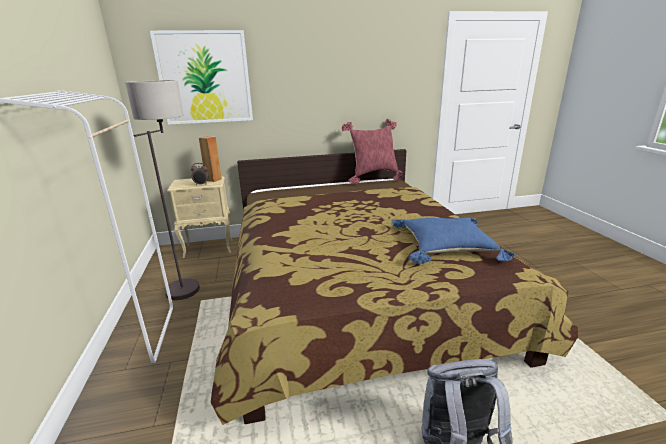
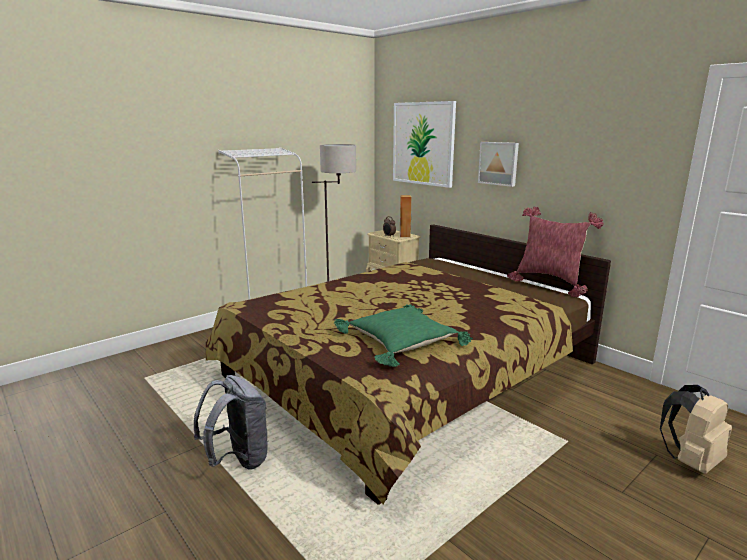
camera: 60 degrees right, 5 degrees down
blue pillow [391,217,516,264] -> green pillow [334,305,473,367]
none -> picture [478,142,519,187]
none -> beige backpack [660,385,732,474]

